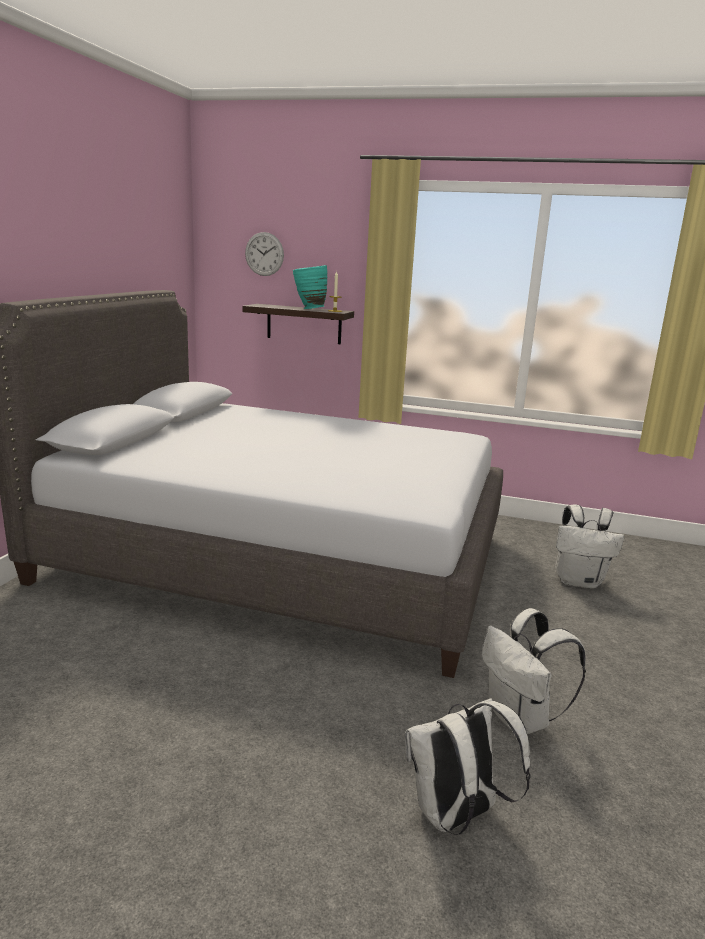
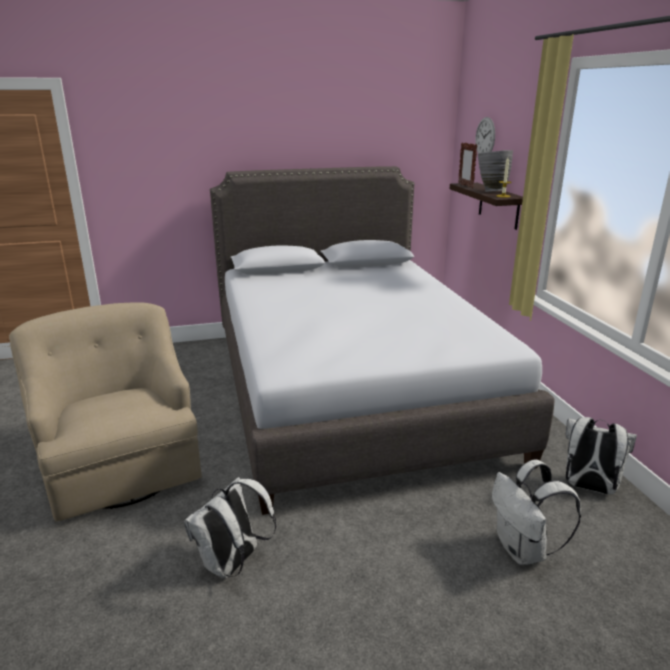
camera: 60 degrees right, 5 degrees up
turquoise vase [293,265,327,309] -> grey vase [478,150,513,192]
white backpack [405,698,531,835] -> white backpack moved to [566,417,637,495]
none -> beige armchair [9,302,202,522]
none -> picture frame [458,142,478,188]

